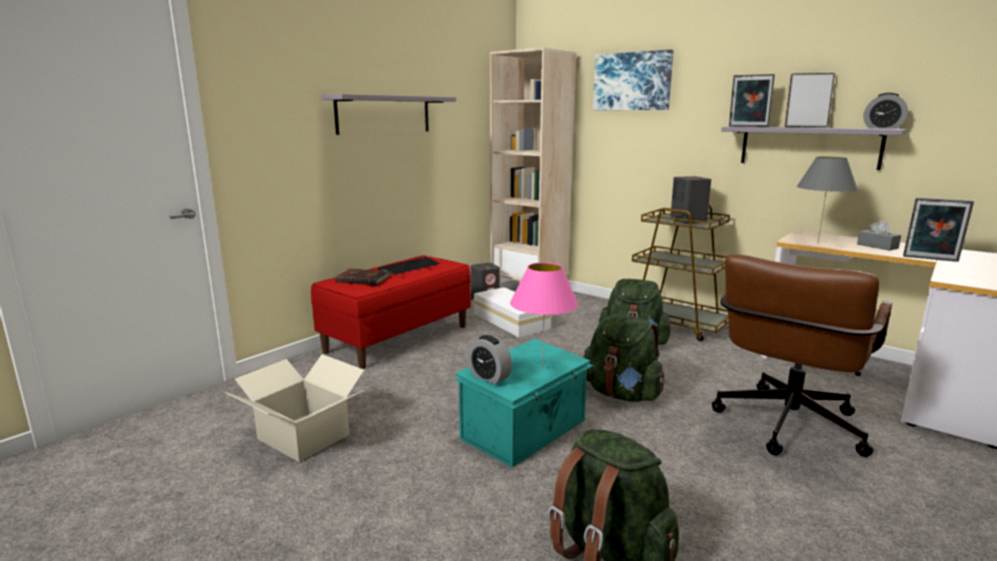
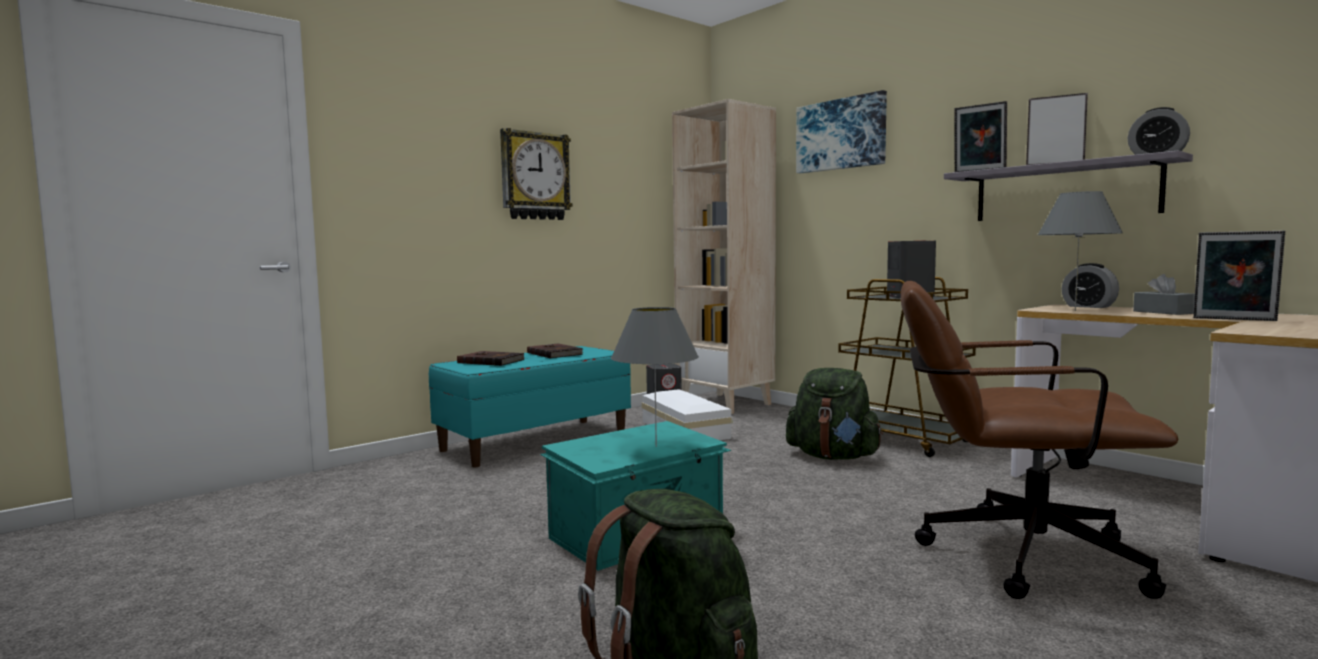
camera: 10 degrees right, 10 degrees down
cardboard box [226,354,365,462] -> none
red bench [311,255,471,369] -> turquoise bench [429,346,631,467]
grey shelf [321,94,456,135] -> wall clock [500,128,573,220]
keyboard [378,257,440,275] -> brown book [527,343,583,359]
alarm clock [467,335,512,384] -> alarm clock moved to [1062,263,1119,308]
pink table lamp [510,263,578,369] -> grey table lamp [611,307,699,447]
green backpack [583,314,665,402] -> none
brown office chair [712,255,892,457] -> brown office chair turned 60 degrees clockwise [901,280,1178,599]

